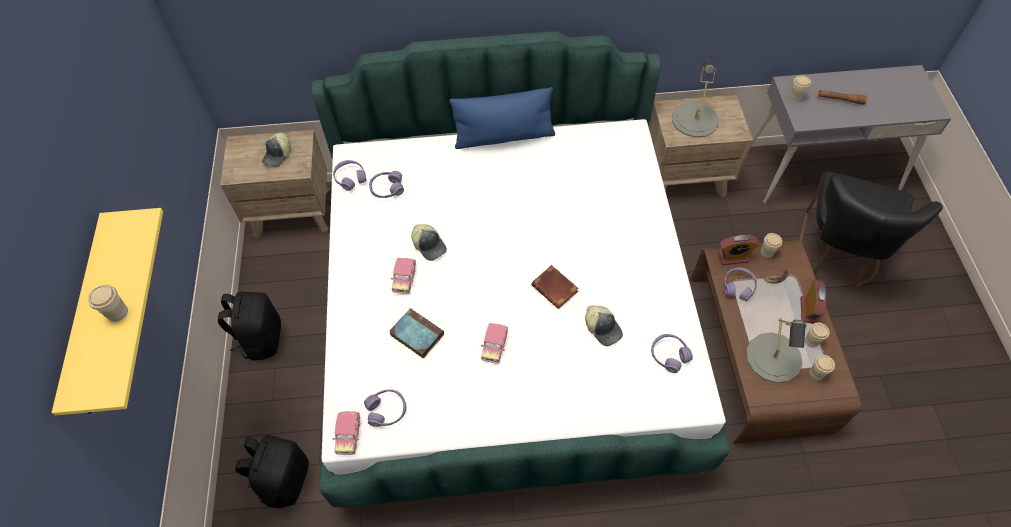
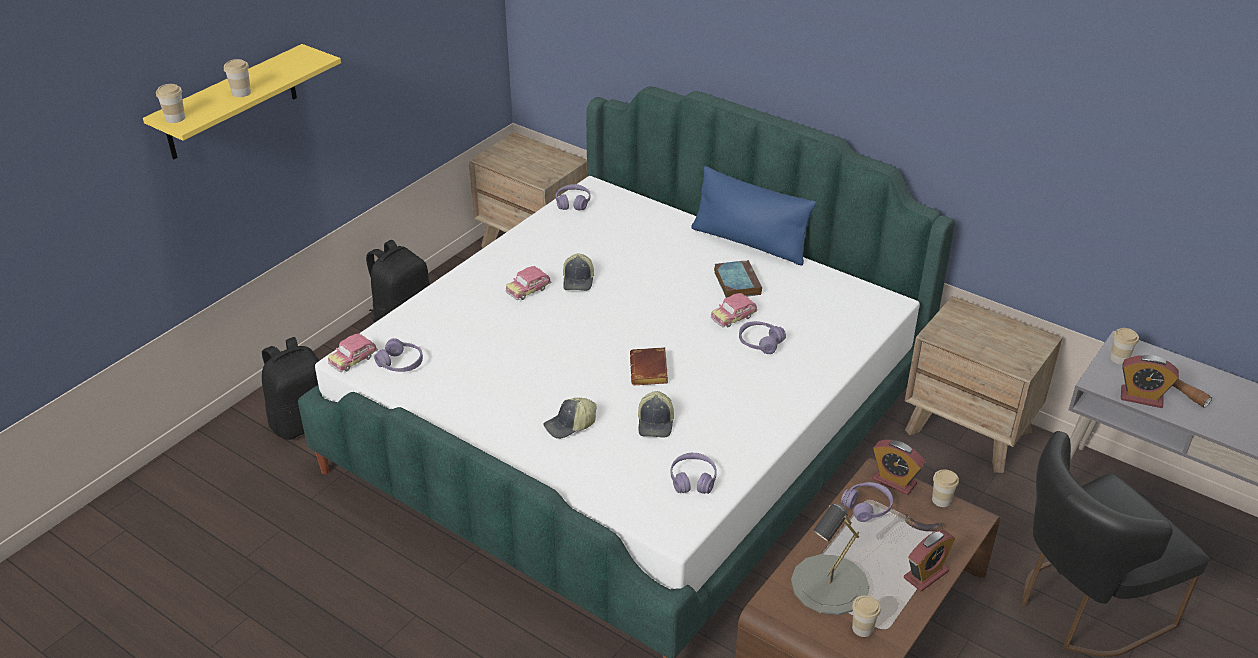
camera: 40 degrees right, 20 degrees down
cap [262,133,291,167] -> cap moved to [544,398,596,439]
purple headphones [369,171,404,198] -> purple headphones moved to [739,321,786,354]
book [389,308,444,358] -> book moved to [714,260,762,298]
toy car [481,323,508,364] -> toy car moved to [711,293,758,328]
grey table lamp [672,61,719,137] -> none
cup [805,322,830,348] -> cup moved to [156,84,185,123]
none -> alarm clock [1121,355,1179,408]

